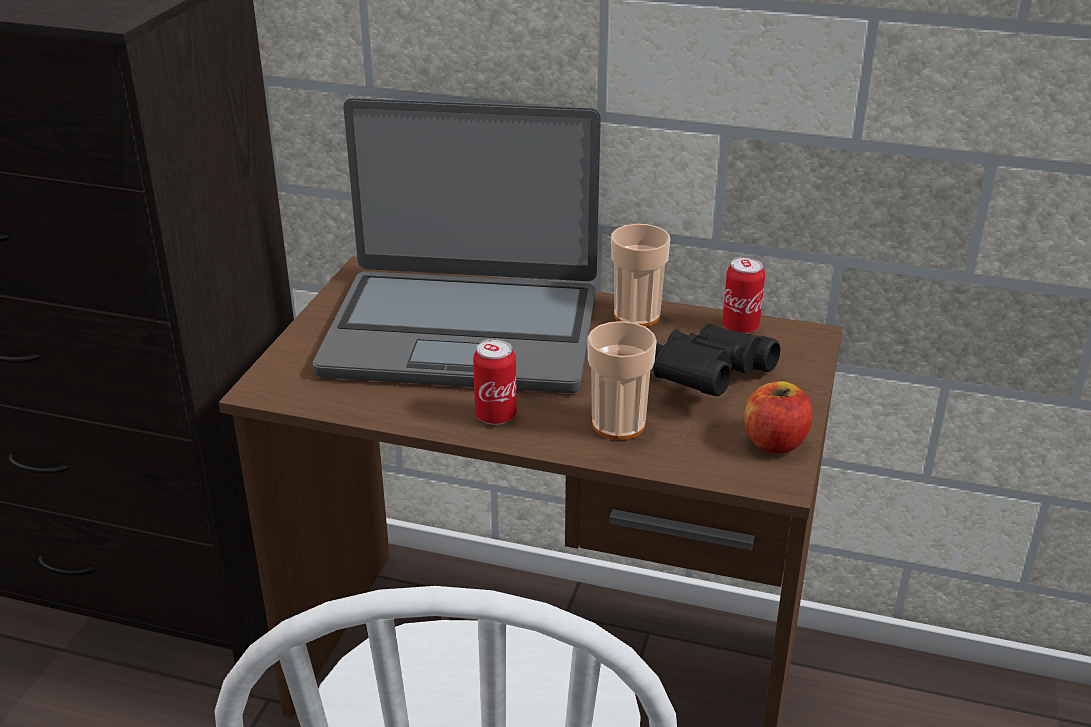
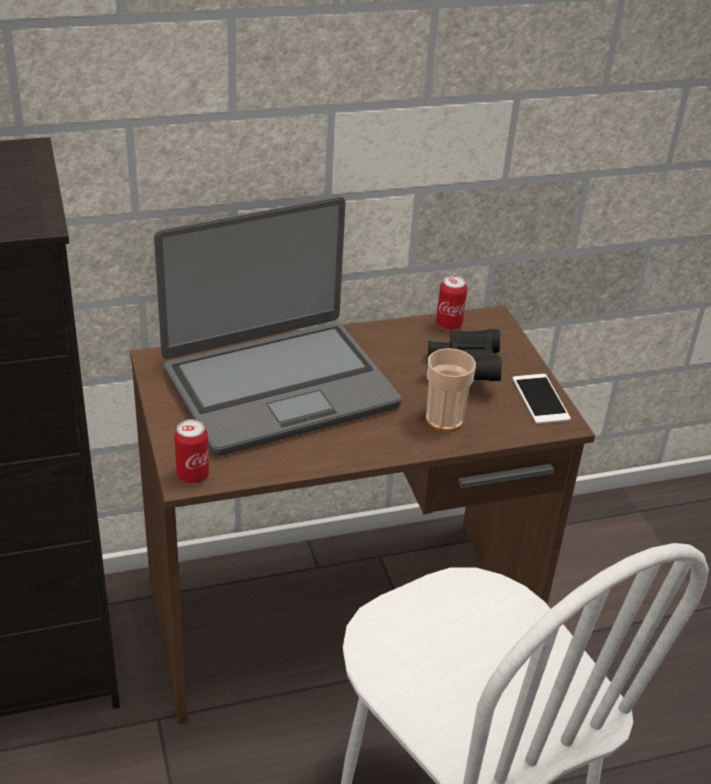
camera: 35 degrees left, 5 degrees up
can [473,339,517,425] -> can moved to [174,419,209,484]
cup [611,224,670,327] -> none
apple [744,382,813,453] -> phone [512,374,571,424]

